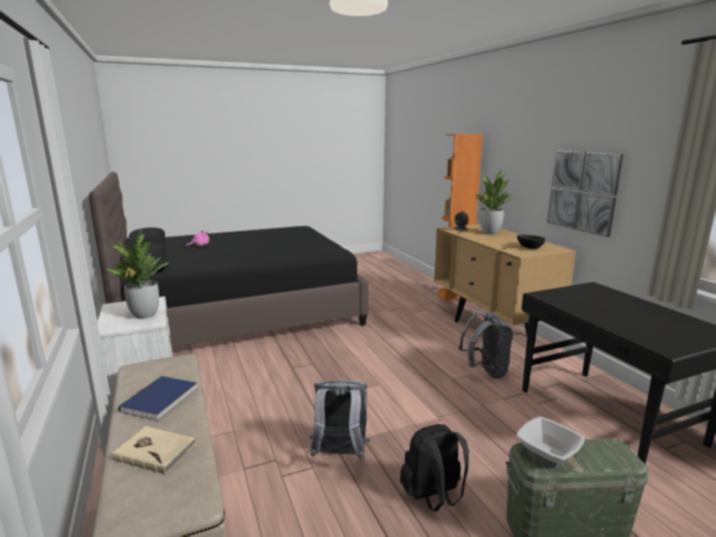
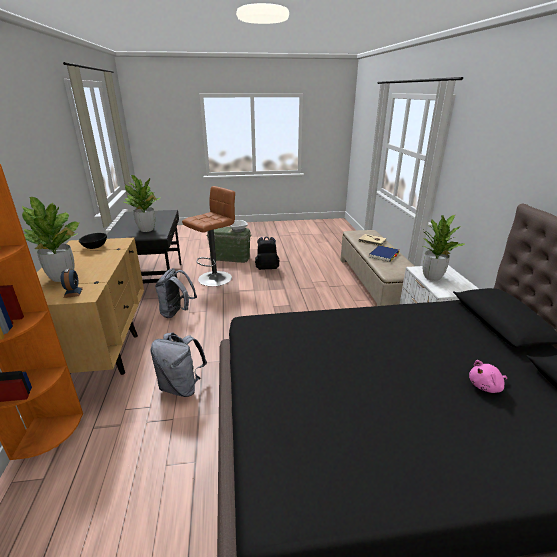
camera: 165 degrees left, 10 degrees up
grey backpack [310,380,370,459] -> grey backpack moved to [151,332,207,397]
picture [547,150,623,237] -> none
none -> potted plant [122,175,160,232]
none -> brown stool [182,186,235,286]

